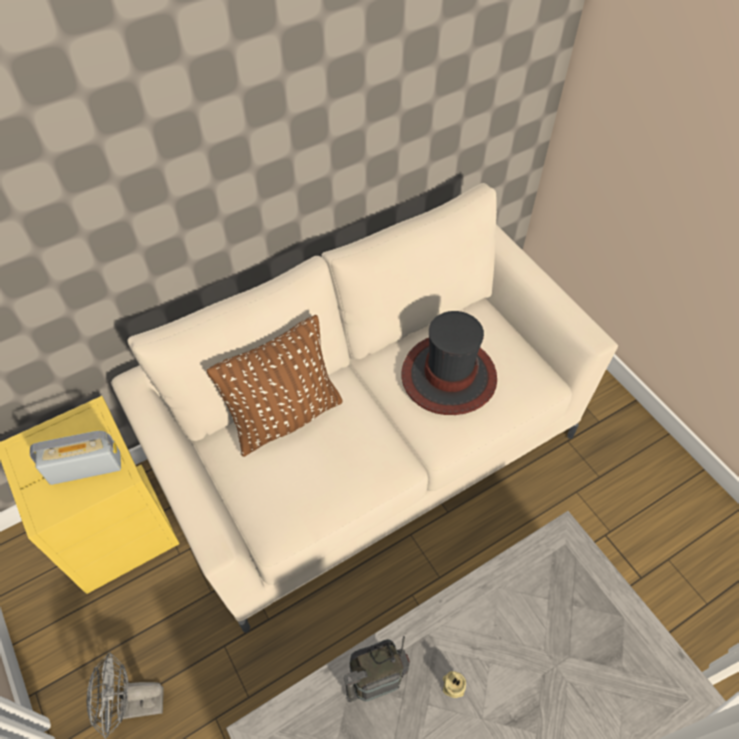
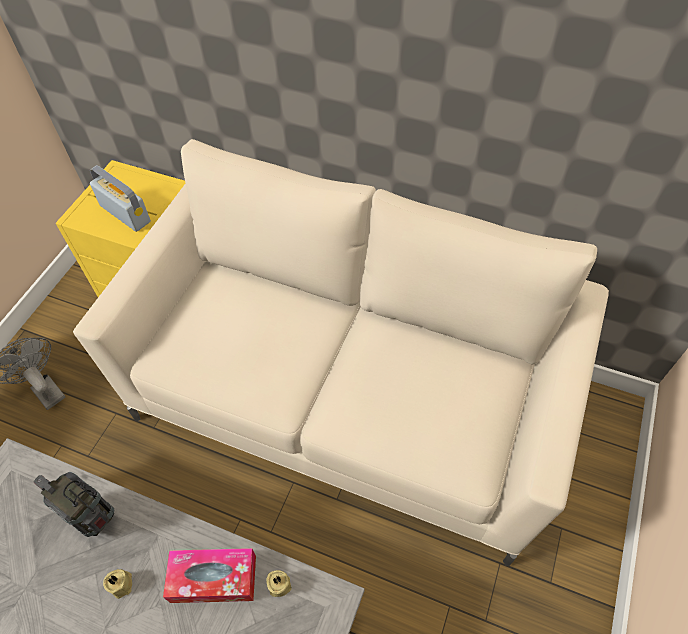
camera: 55 degrees right, 0 degrees up
brown pillow [206,315,343,457] -> none
hat [402,311,497,415] -> none
none -> tissue box [163,548,256,603]
none -> beige candle [266,570,292,597]

